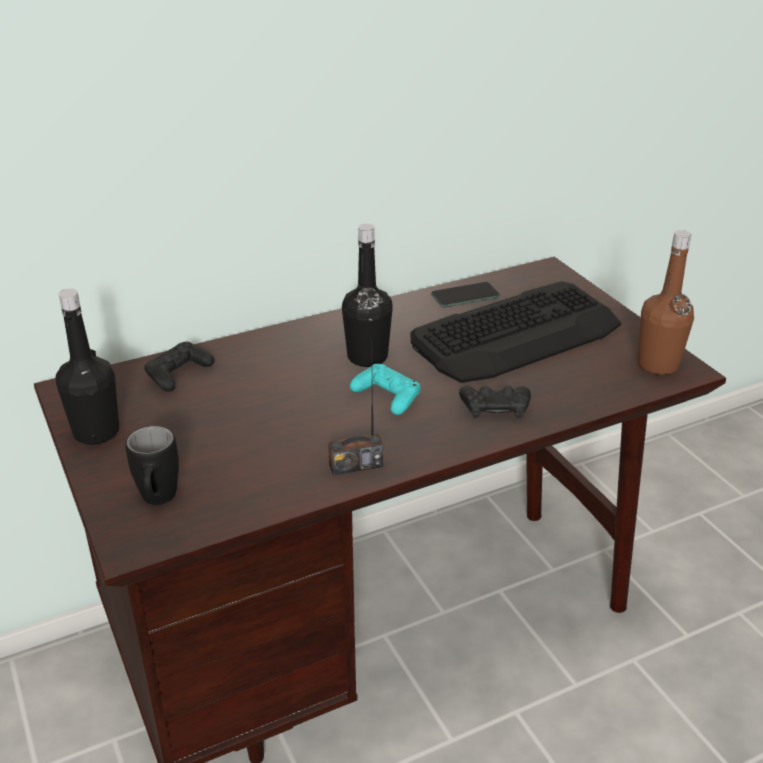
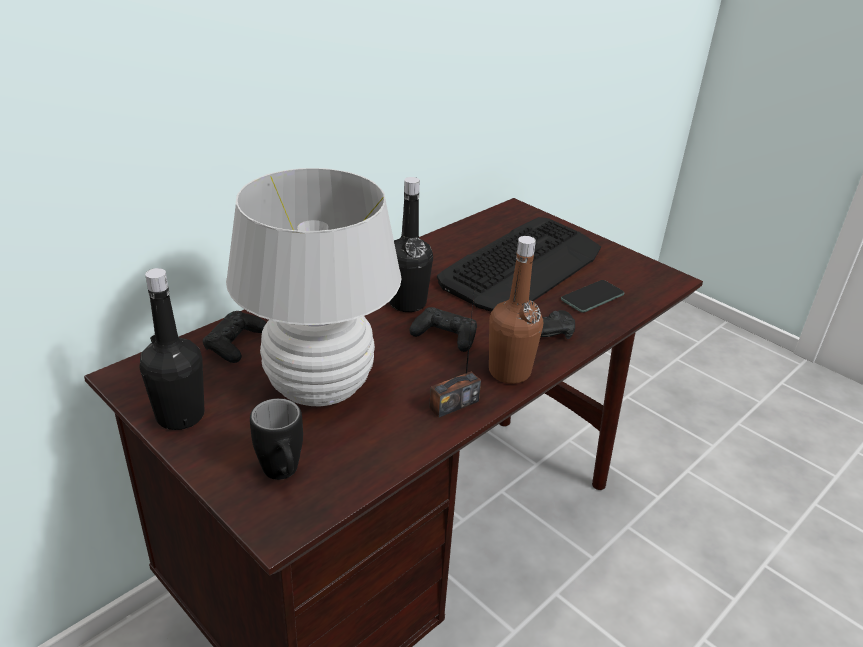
camera: 20 degrees left, 0 degrees up
turquoise game controller [350,364,421,415] -> black game controller [409,307,477,352]
phone [431,282,500,307] -> phone moved to [561,280,624,313]
brown bottle [638,230,694,375] -> brown bottle moved to [489,236,543,384]
none -> white table lamp [226,168,401,407]

